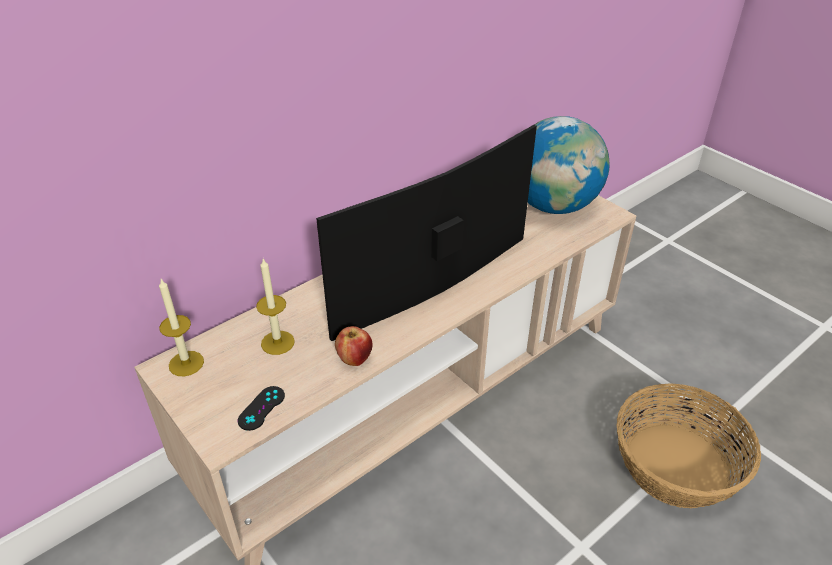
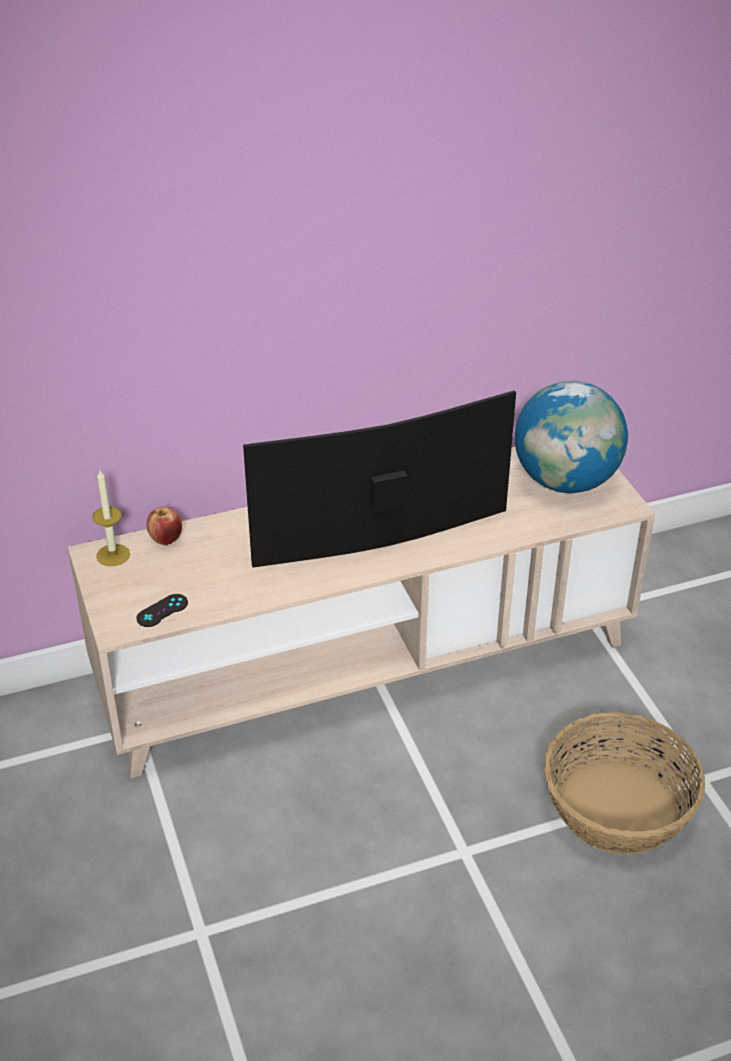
camera: 20 degrees right, 0 degrees up
candle [256,259,295,355] -> none
apple [335,326,373,366] -> apple moved to [146,506,182,545]

